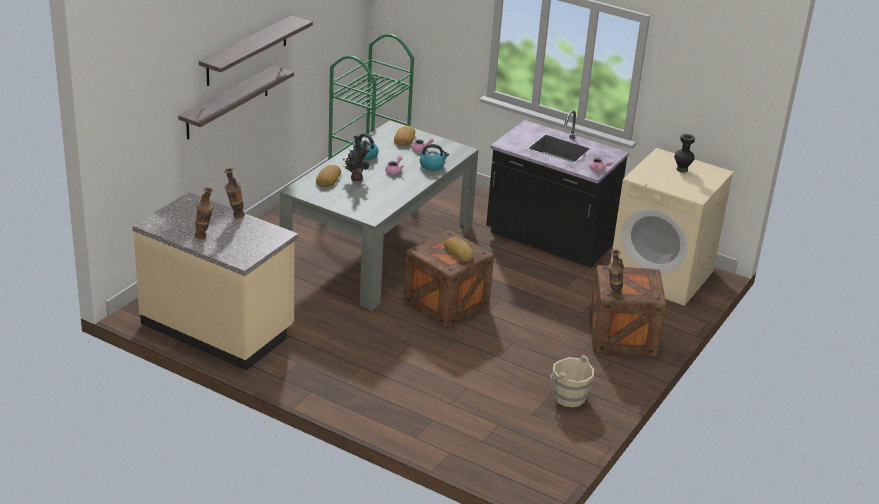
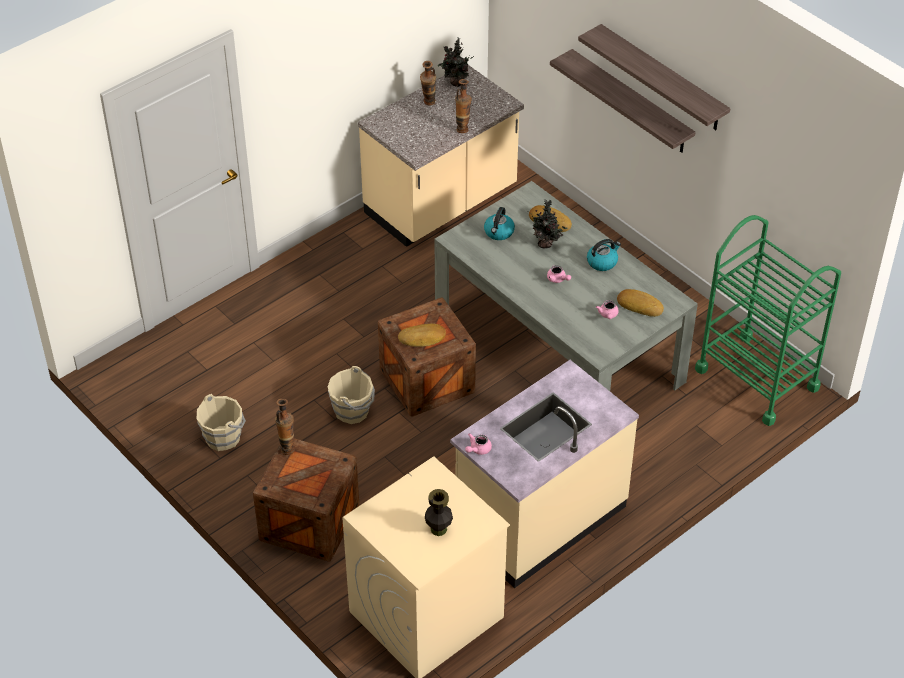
camera: 110 degrees right, 15 degrees up
kettle [420,144,449,171] -> kettle moved to [484,207,515,240]
black counter [486,110,629,268] -> beige counter [450,360,639,588]
none -> beige bucket [328,366,375,424]
none -> potted plant [438,37,474,87]

